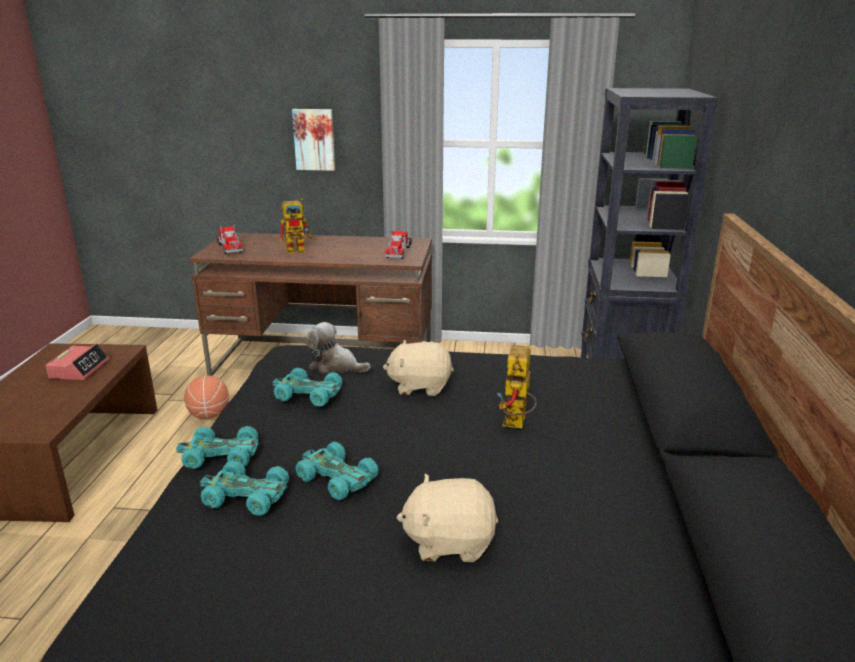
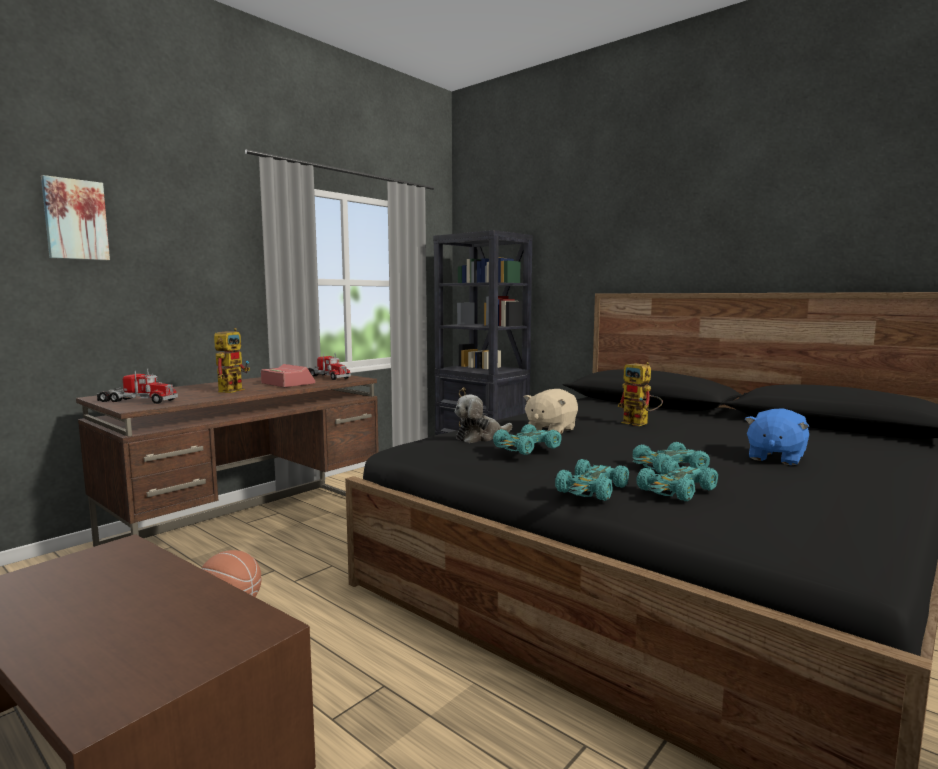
camera: 55 degrees left, 15 degrees down
alarm clock [46,343,109,380] -> alarm clock moved to [261,364,315,387]
picture [292,109,335,171] -> picture moved to [41,175,110,260]
beige plush toy [396,474,498,562] -> blue plush toy [745,408,810,466]

